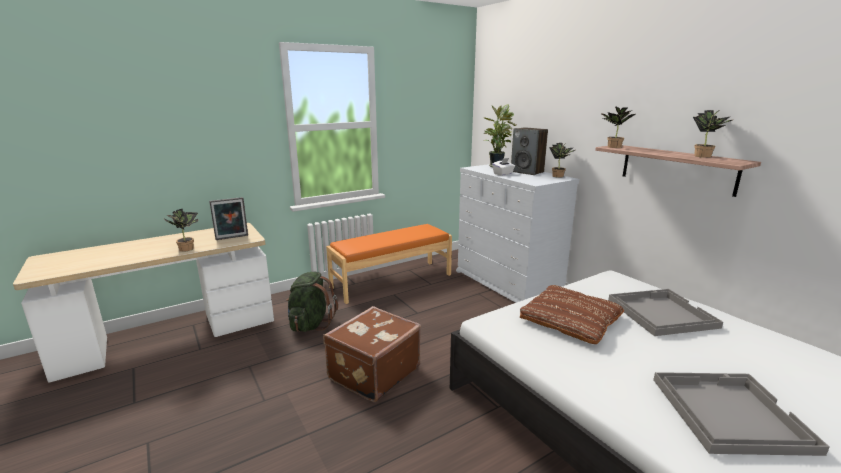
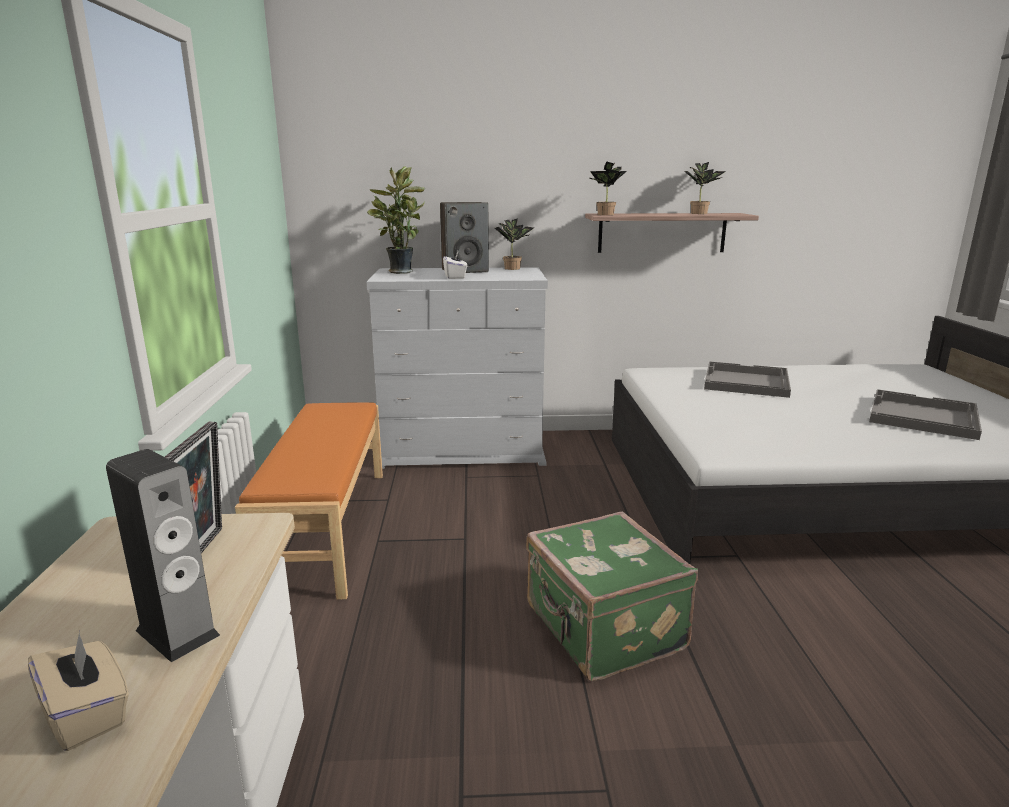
camera: 60 degrees left, 0 degrees up
potted plant [164,209,198,252] -> speaker [106,449,220,662]
green backpack [286,272,338,332] -> none
brown suitcase [323,306,421,403] -> green suitcase [526,511,698,681]
brown pillow [520,285,624,344] -> none
none -> beige tissue box [28,631,129,751]

